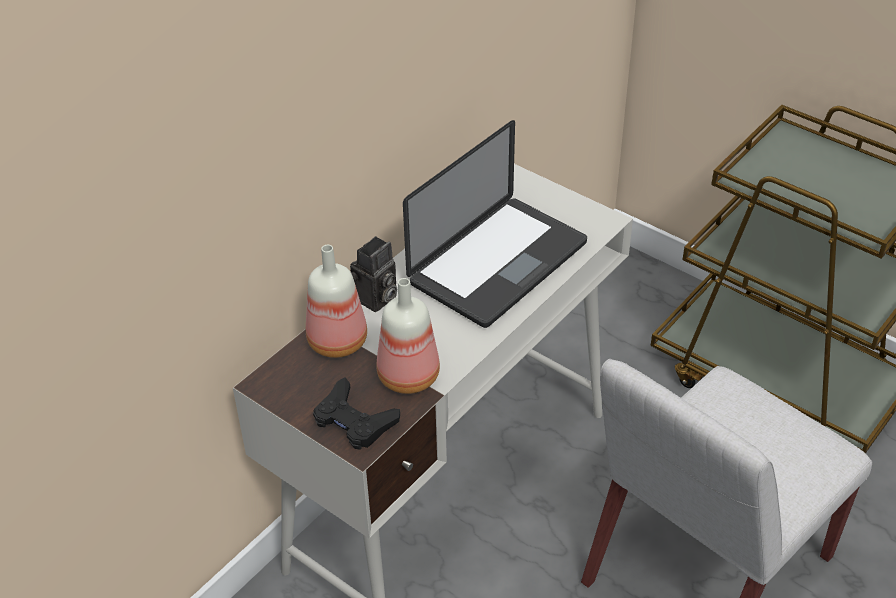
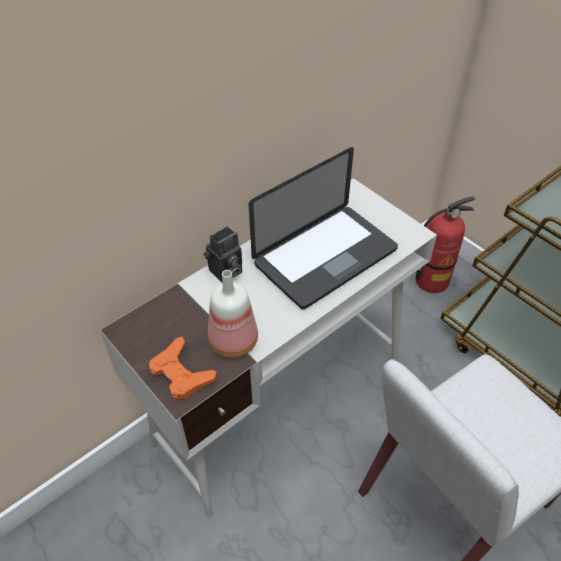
camera: 10 degrees right, 5 degrees up
bottle [306,245,367,358] -> none
black game controller [313,377,400,450] -> orange game controller [149,337,217,400]
none -> fire extinguisher [416,196,475,293]

